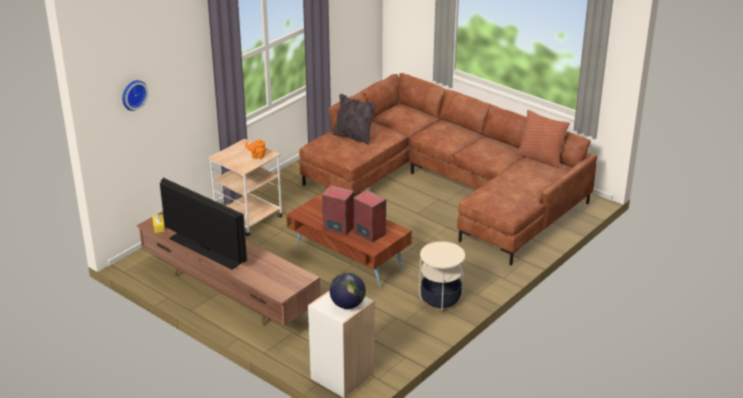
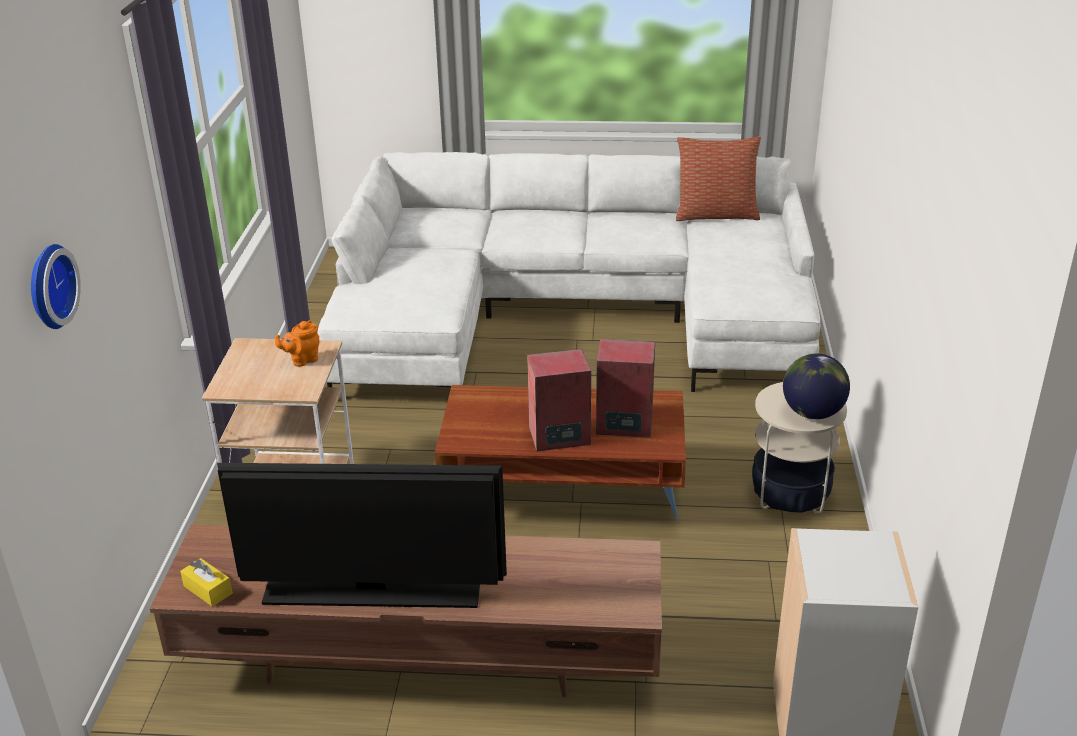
camera: 35 degrees left, 0 degrees up
brown sofa [299,73,597,265] -> white sofa [317,152,820,392]
globe [330,273,366,309] -> globe moved to [783,353,850,419]
black pillow [333,94,376,145] -> none

